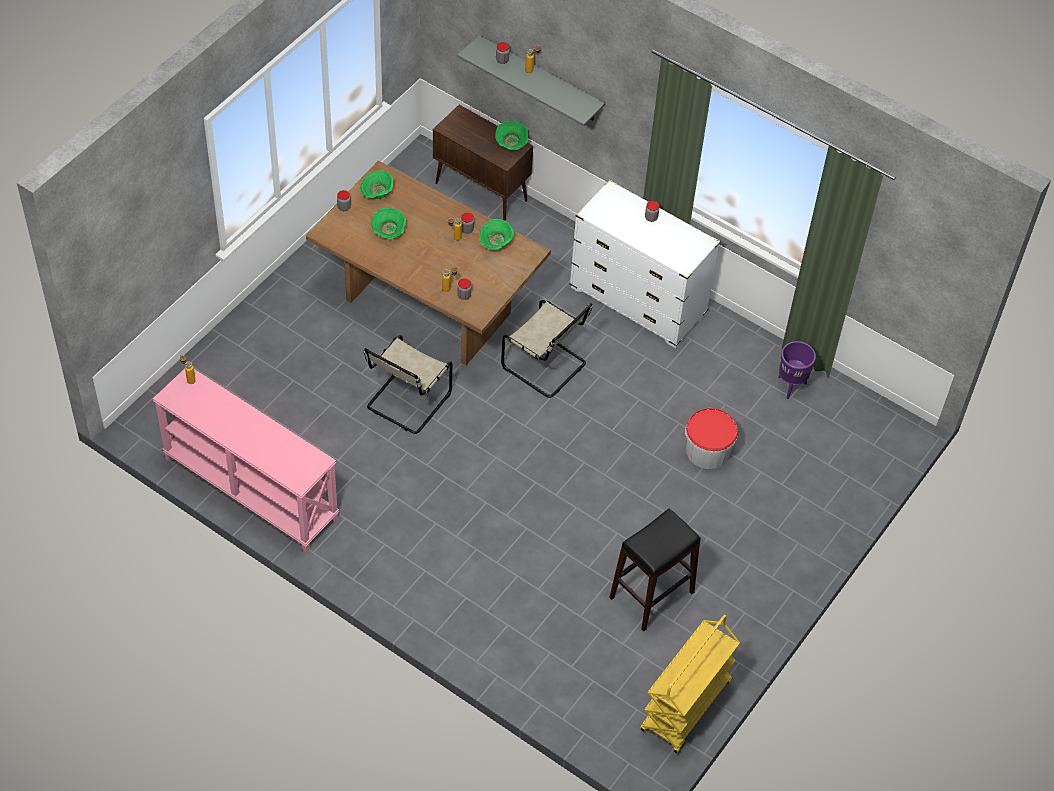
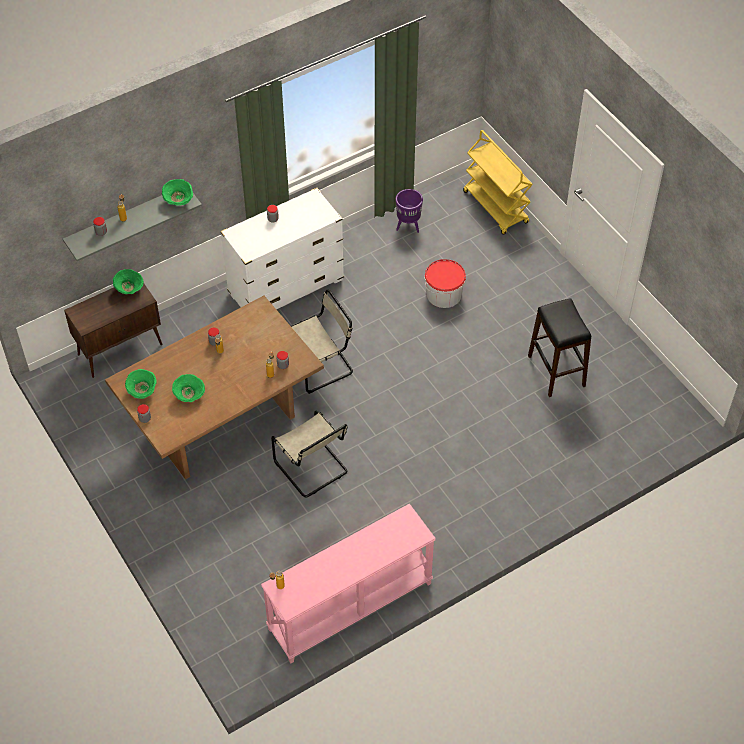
camera: 65 degrees left, 0 degrees up
green bowl [479,219,514,250] -> green bowl moved to [162,179,193,206]
yellow cart [640,614,740,753] -> yellow cart moved to [463,130,533,235]

